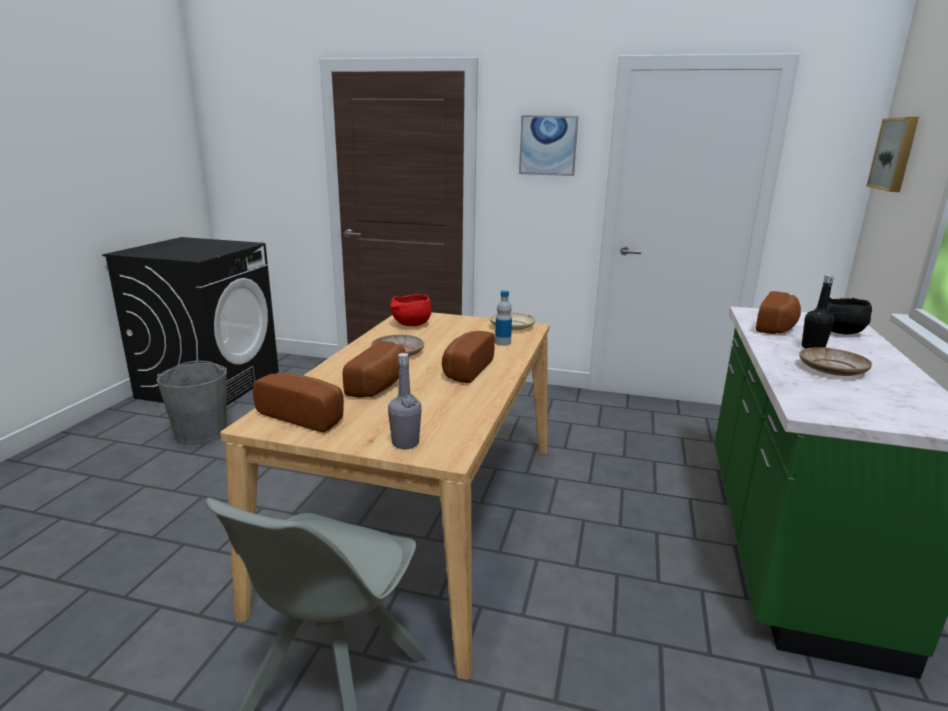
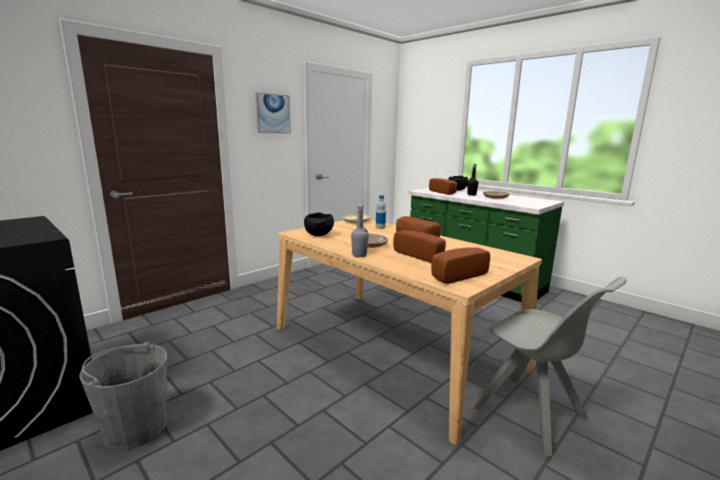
camera: 60 degrees left, 5 degrees down
grey bottle [388,353,422,449] -> grey bottle moved to [351,205,369,257]
red bowl [390,294,431,326] -> black bowl [304,212,334,236]
picture [866,117,919,192] -> none

